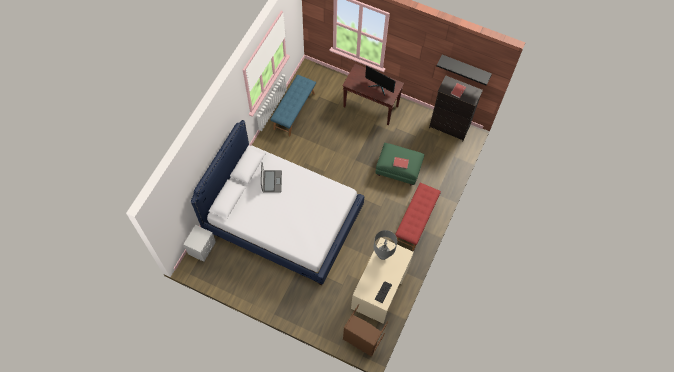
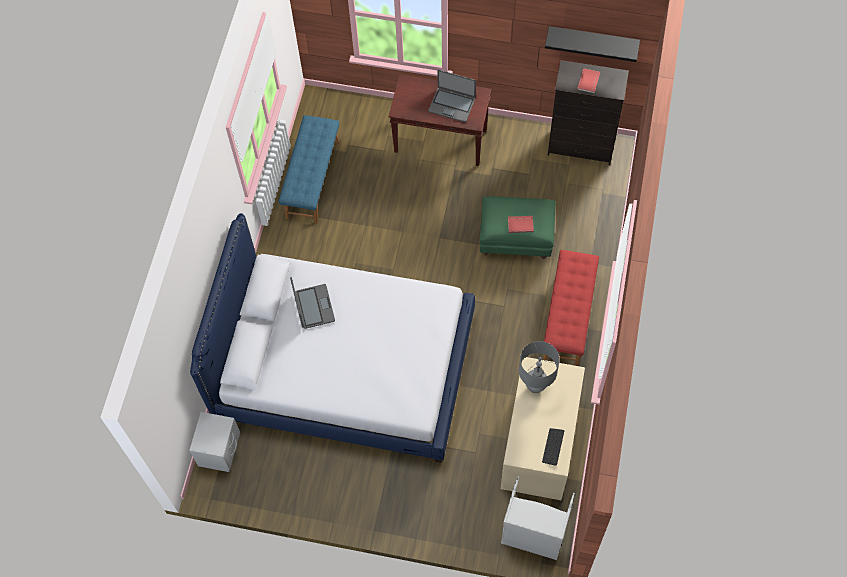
camera: 10 degrees left, 0 degrees up
brown laundry basket [343,304,388,357] -> grey laundry basket [501,476,575,560]
monitor [365,65,396,96] -> laptop [428,70,476,122]

